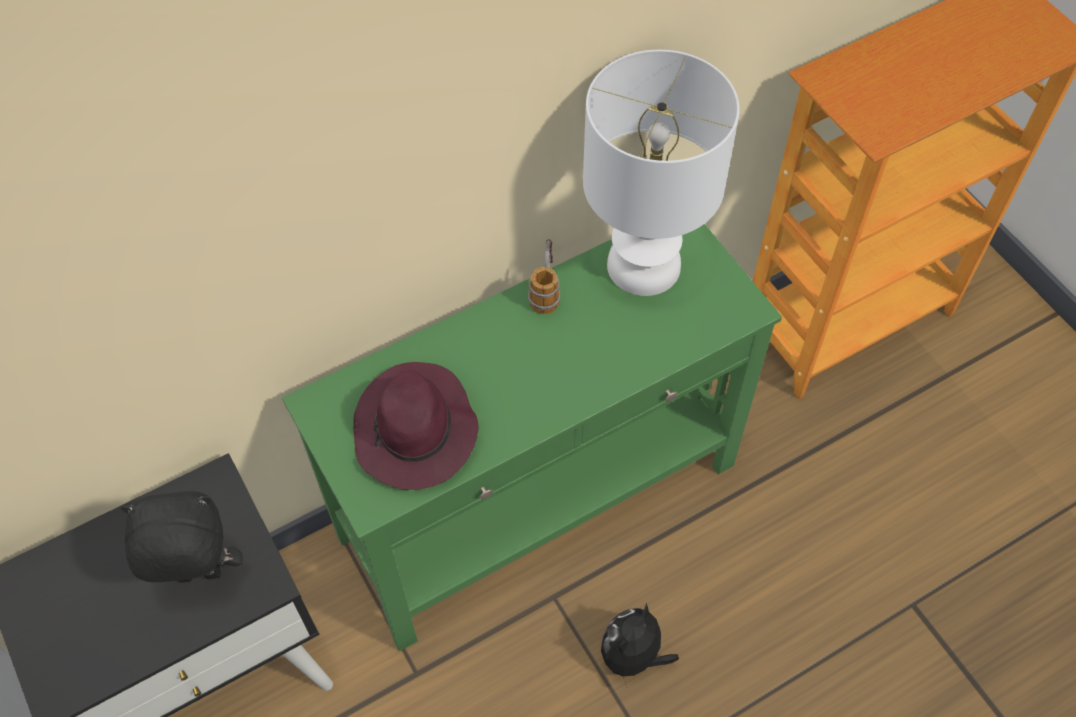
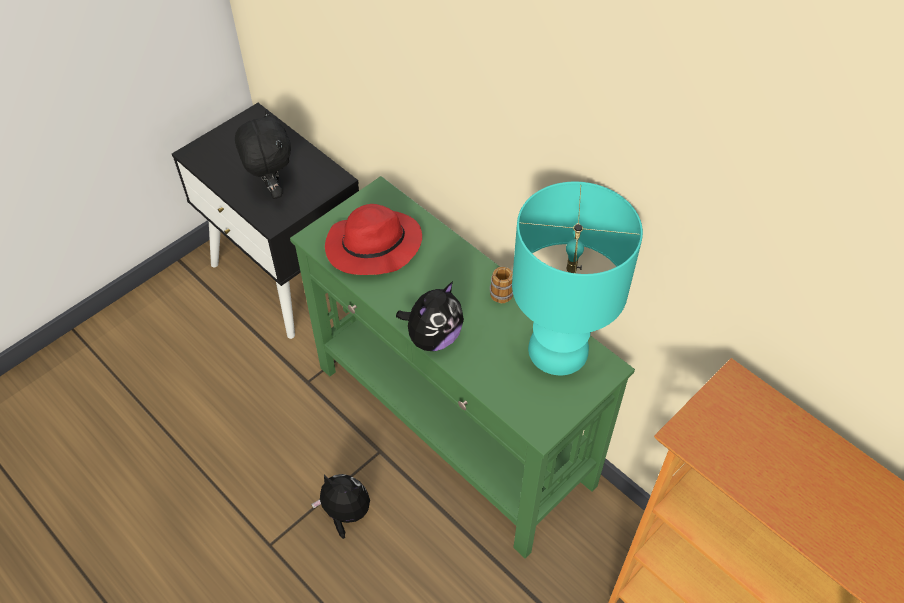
camera: 75 degrees right, 5 degrees down
purple hat [353,362,478,490] -> red hat [325,204,422,275]
white table lamp [583,50,739,296] -> turquoise table lamp [512,182,643,375]
none -> plush toy [396,282,464,351]

